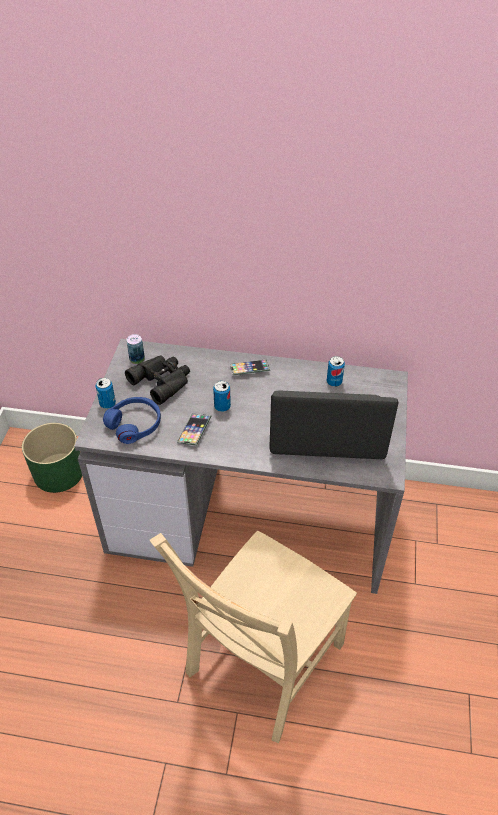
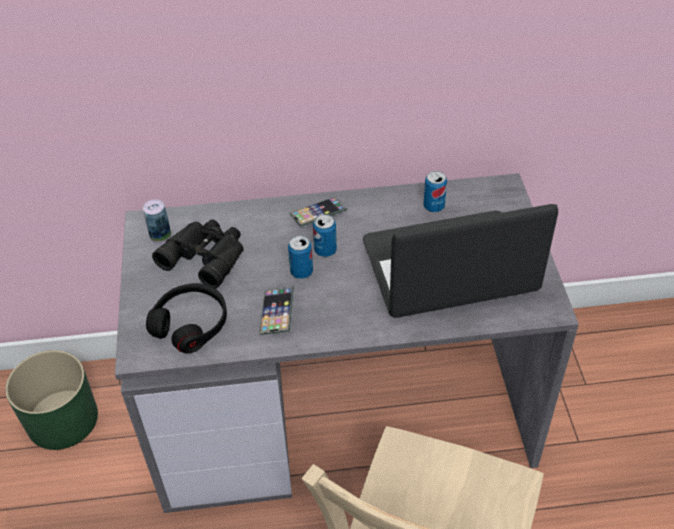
camera: 15 degrees left, 0 degrees up
can [95,378,116,409] -> can moved to [313,215,337,257]
blue headphones [103,397,161,444] -> black headphones [146,283,227,353]

